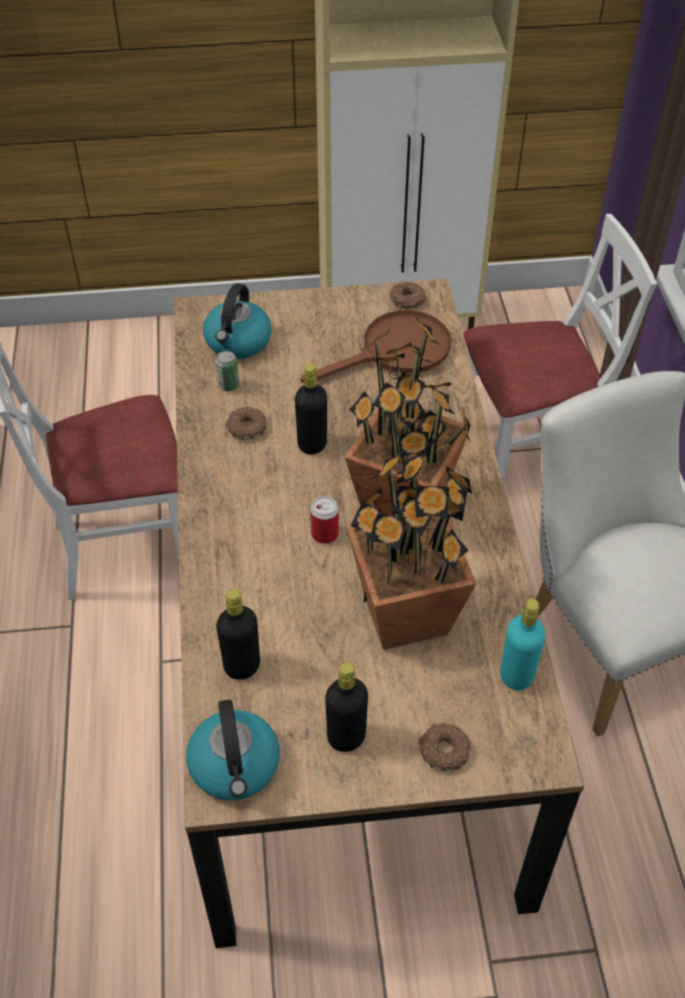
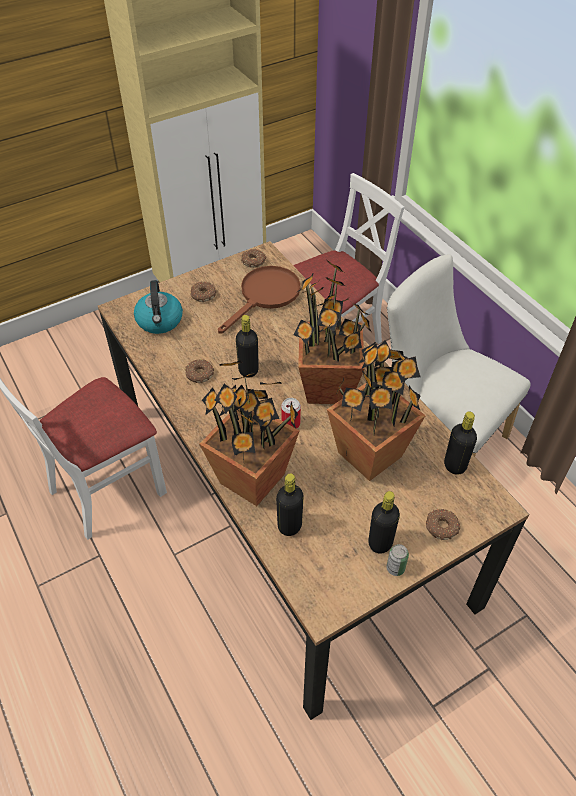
camera: 25 degrees left, 0 degrees up
kettle [186,699,280,800] -> none
can [216,351,239,391] -> can moved to [387,544,409,576]
turquoise bottle [500,599,545,690] -> black bottle [444,411,477,475]
none -> donut [190,281,216,302]
none -> potted plant [199,360,300,506]

